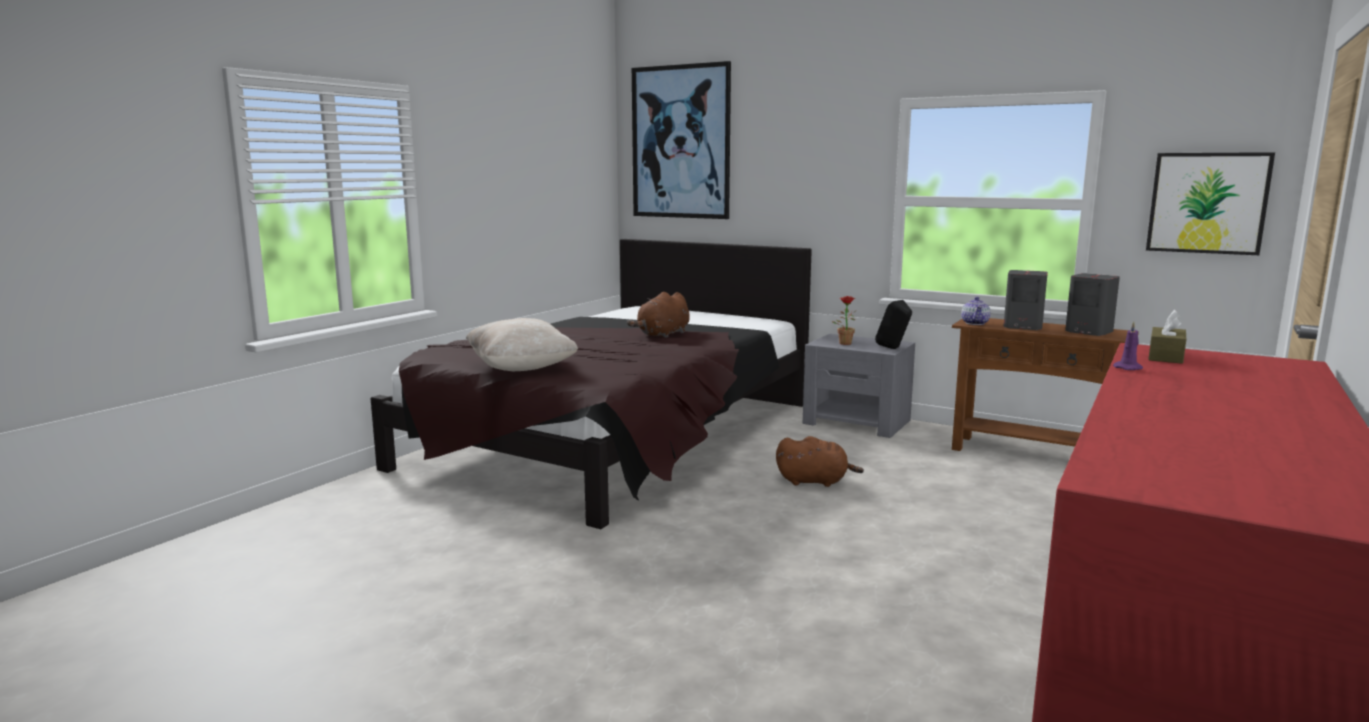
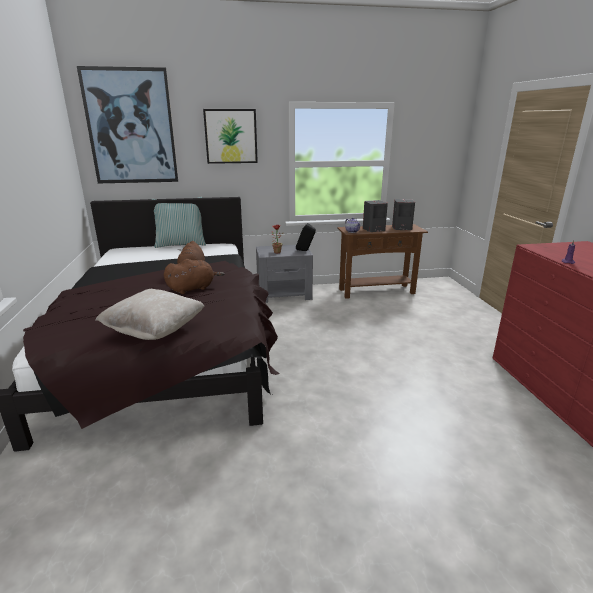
camera: 40 degrees left, 10 degrees up
brown plush toy [776,436,864,487] -> brown plush toy moved to [164,259,225,294]
picture [1146,152,1275,255] -> picture moved to [203,109,258,164]
brown tissue box [1148,310,1186,364] -> none
none -> pillow [151,197,206,248]

